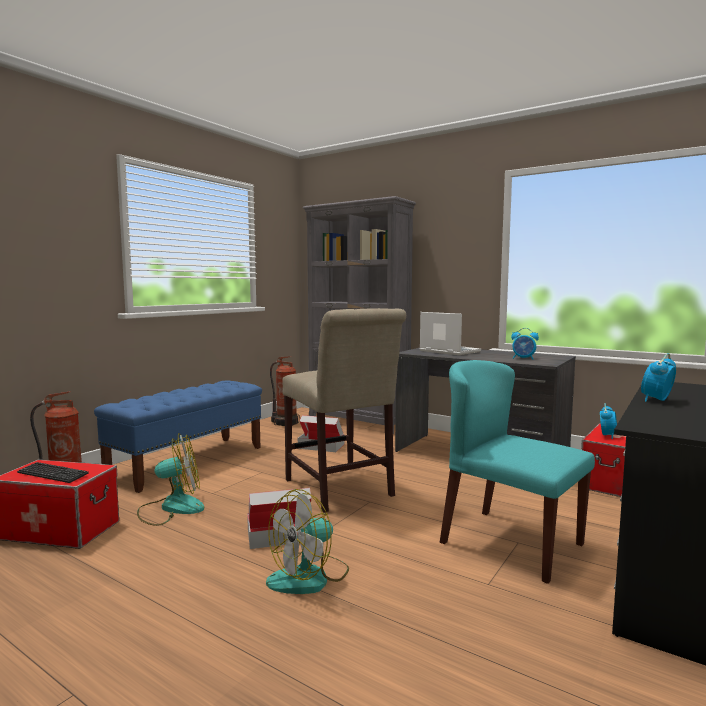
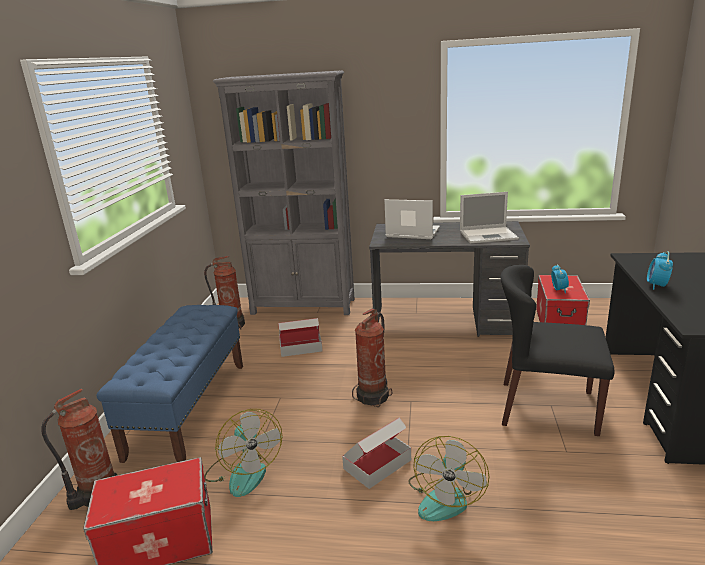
camera: 25 degrees left, 15 degrees up
keyboard [17,462,89,483] -> none
fan [137,433,204,526] -> fan turned 105 degrees clockwise [204,409,283,497]
beige chair [282,308,406,513] -> fire extinguisher [352,308,392,407]
turquoise chair [440,360,595,584] -> black chair [500,265,615,436]
alarm clock [511,328,539,360] -> laptop [460,192,519,243]

